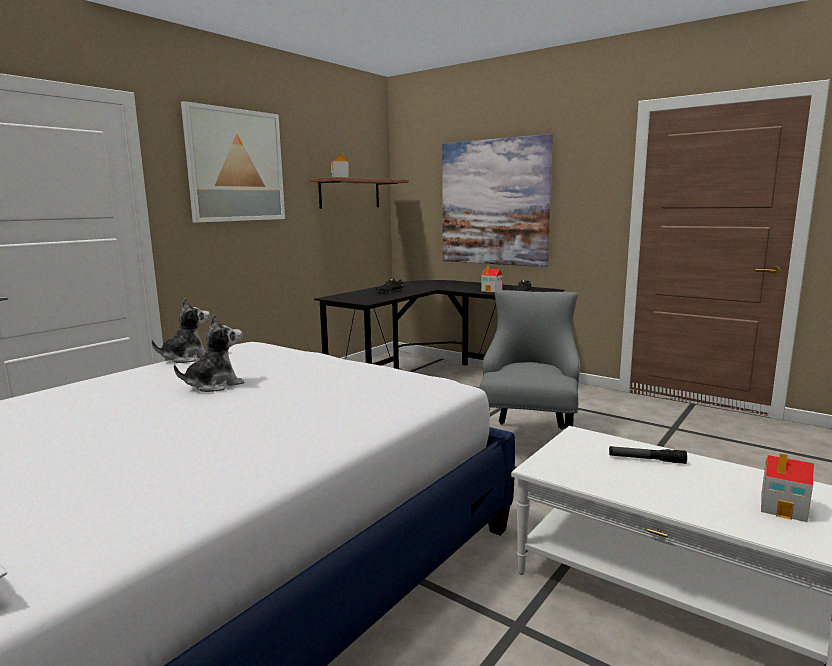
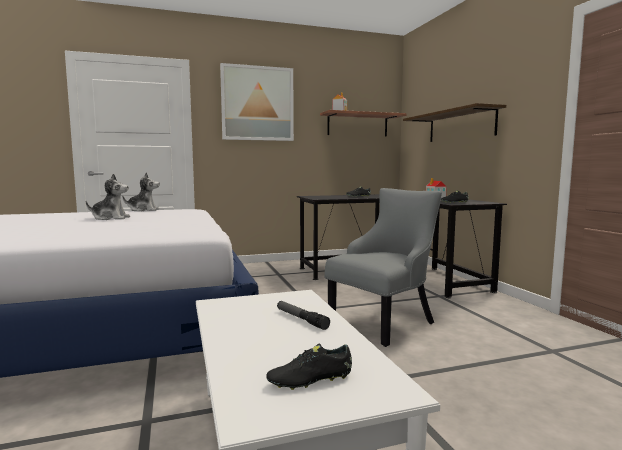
camera: 35 degrees right, 5 degrees down
picture [442,134,553,267] -> shelf [403,103,506,142]
toy house [761,454,814,522] -> black shoe [266,343,352,390]

